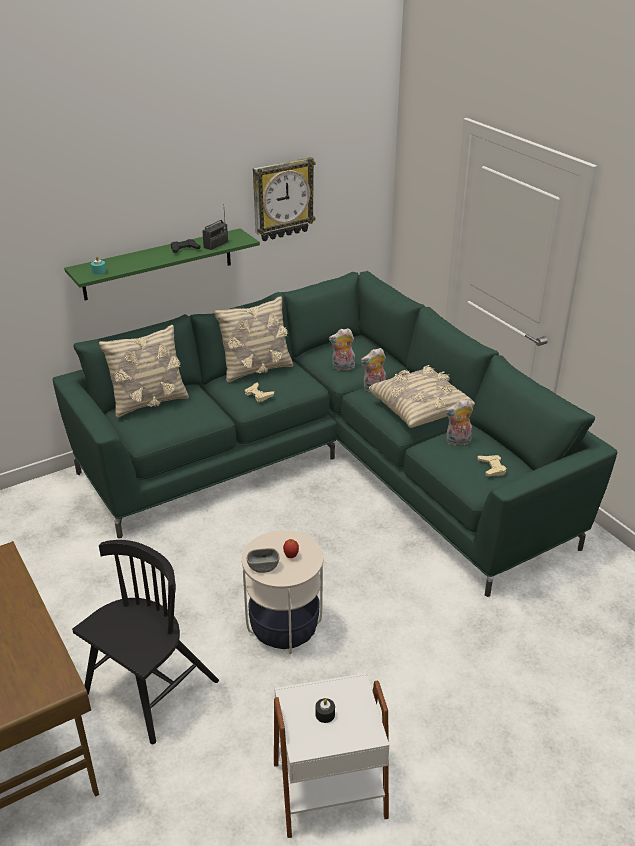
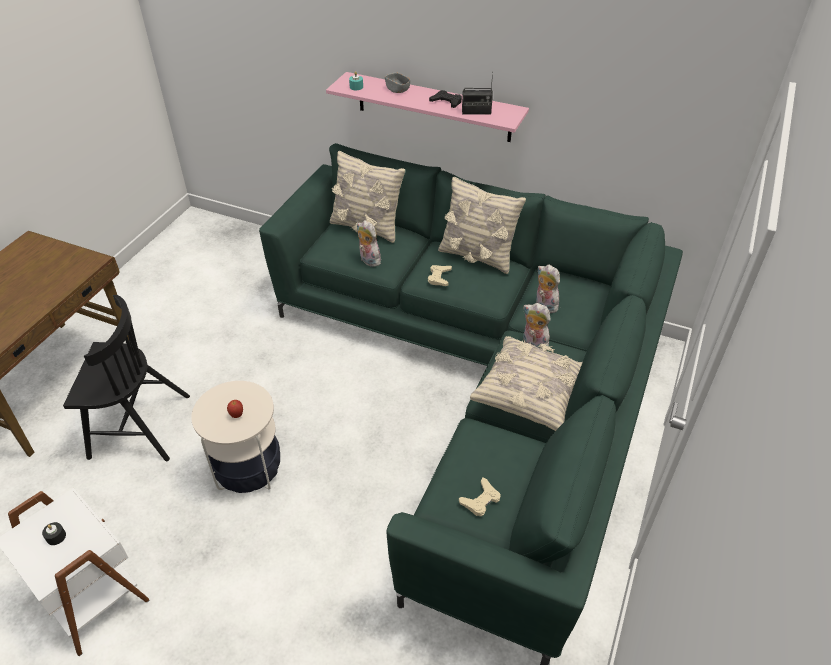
camera: 55 degrees right, 10 degrees up
green shelf [64,228,260,301] -> pink shelf [326,72,529,142]
grey bowl [247,548,279,573] -> grey bowl moved to [385,73,410,93]
wall clock [253,157,315,241] -> none
plush toy [445,399,473,445] -> plush toy moved to [357,220,381,267]

